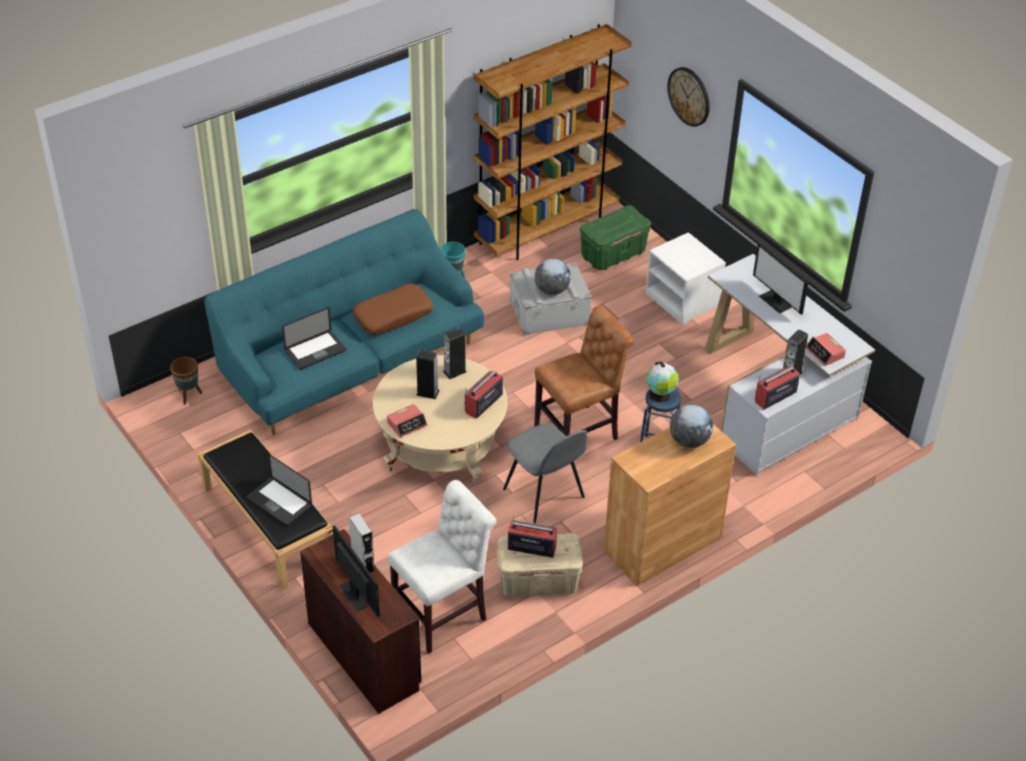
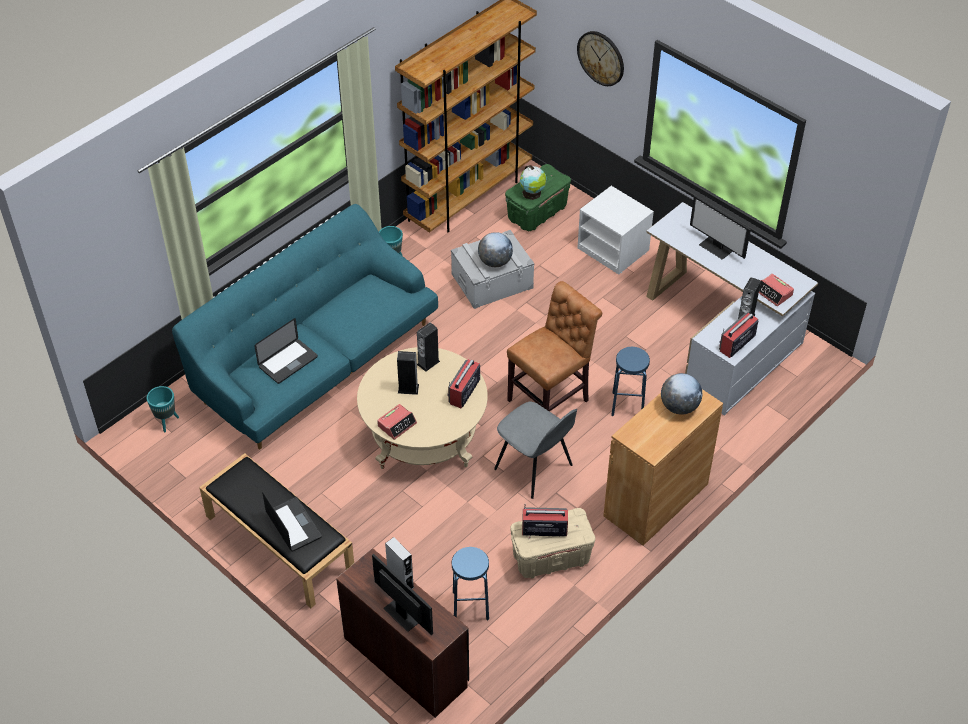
camera: 10 degrees left, 5 degrees up
brown planter [170,357,202,405] -> turquoise planter [147,386,179,432]
laptop [247,454,312,526] -> laptop turned 150 degrees counterclockwise [262,491,322,552]
brown pillow [353,284,433,335] -> none
white chair [388,480,496,654] -> blue stool [452,547,489,620]
globe [646,362,679,402] -> globe moved to [520,165,547,200]

